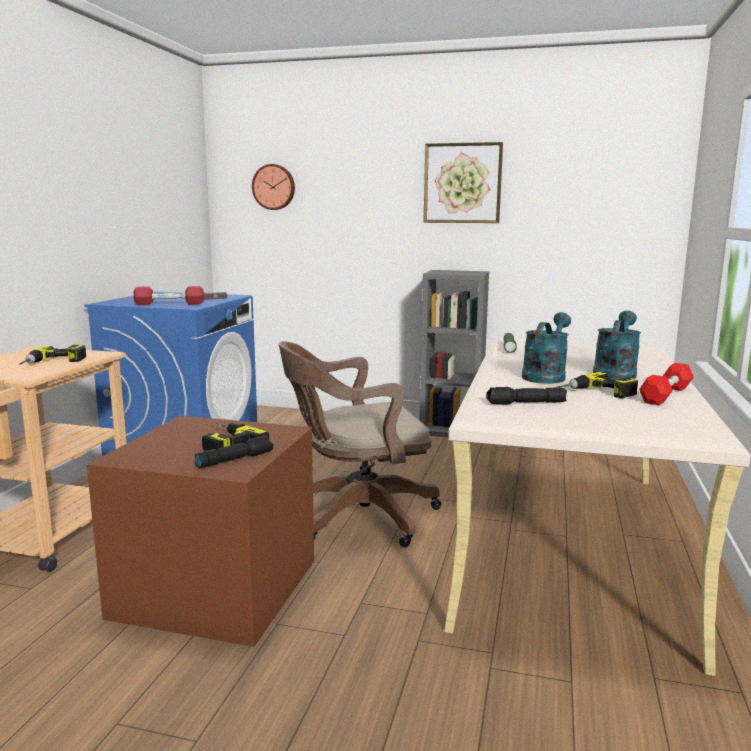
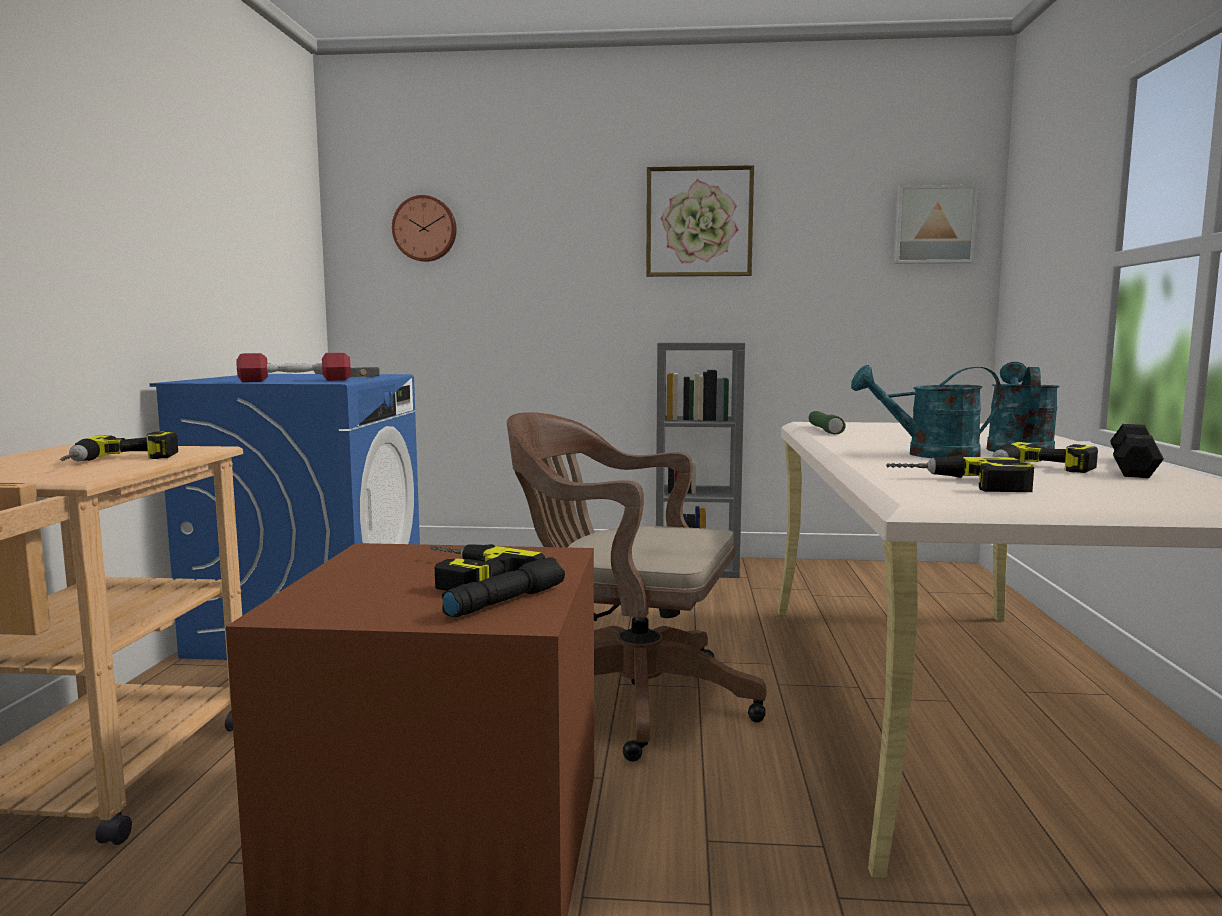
camera: 10 degrees left, 5 degrees down
brown office chair [278,341,441,548] -> brown office chair turned 45 degrees clockwise [507,412,766,762]
black flashlight [486,387,567,404] -> power drill [886,455,1034,492]
turquoise watering can [522,312,571,384] -> turquoise watering can turned 105 degrees counterclockwise [851,365,1001,458]
red dumbbell [639,363,694,405] -> black dumbbell [1110,424,1164,478]
none -> picture [894,185,978,264]

